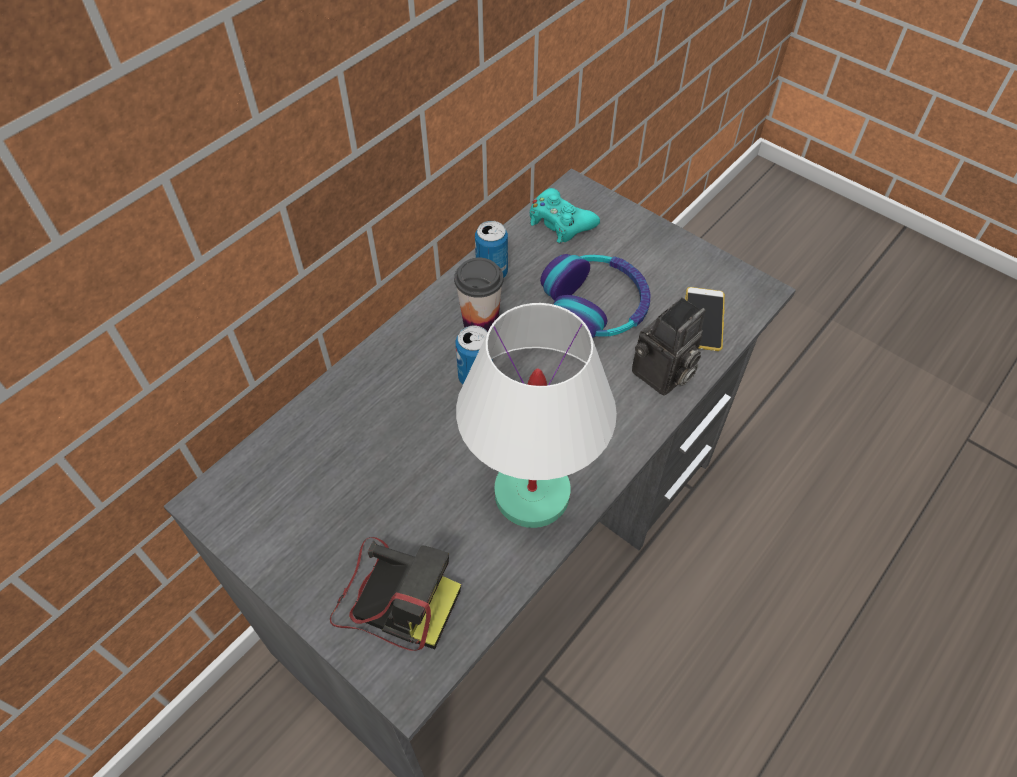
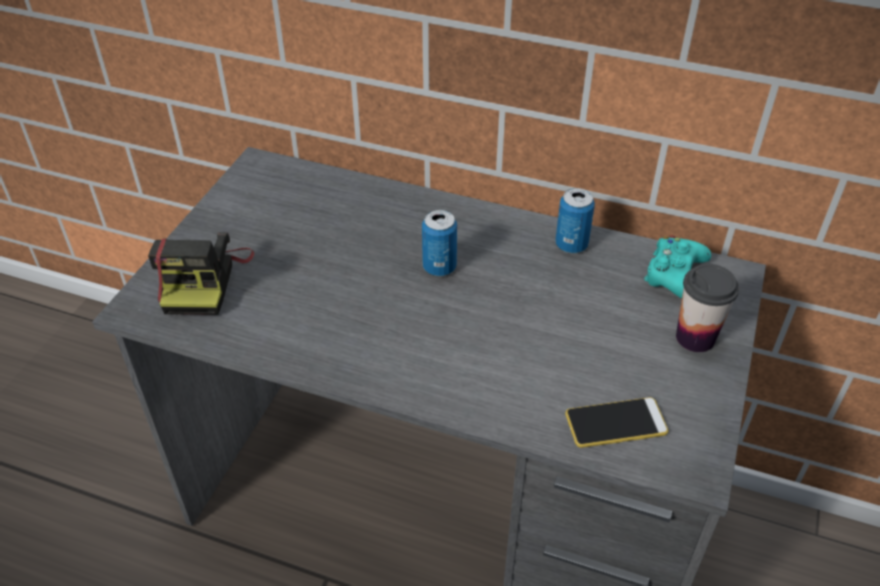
camera: 70 degrees right, 10 degrees down
cup [454,258,504,332] -> cup moved to [676,264,739,352]
white table lamp [456,303,617,528] -> none
headphones [540,254,651,338] -> none
camera [632,297,706,396] -> none

